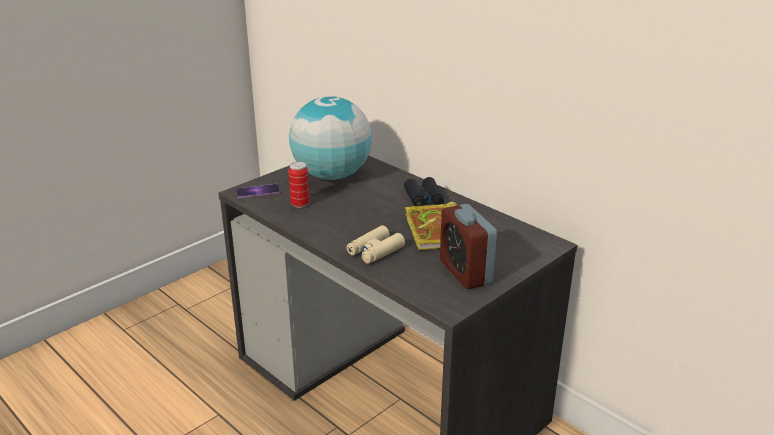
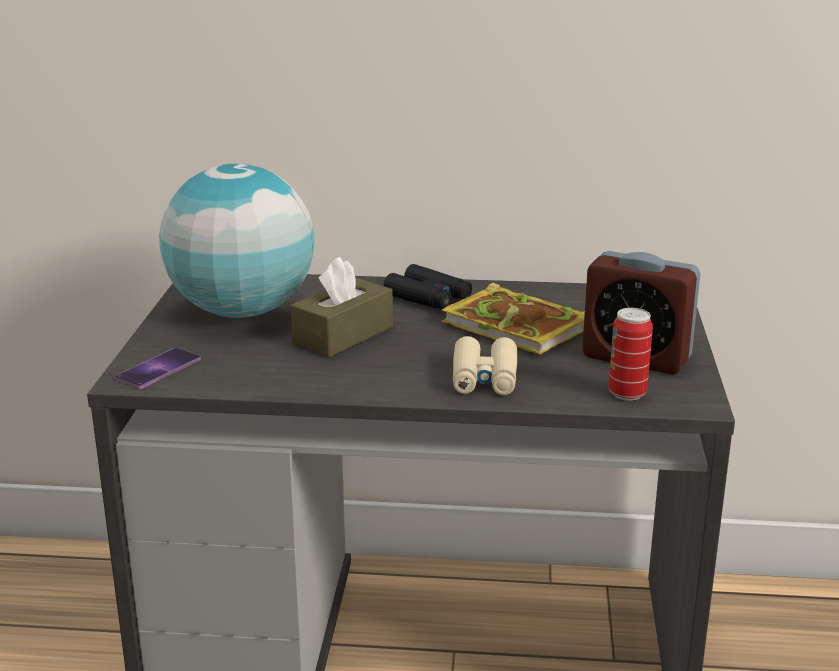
camera: 40 degrees left, 5 degrees down
can [288,162,310,208] -> can moved to [609,308,653,401]
none -> brown tissue box [290,257,393,357]

